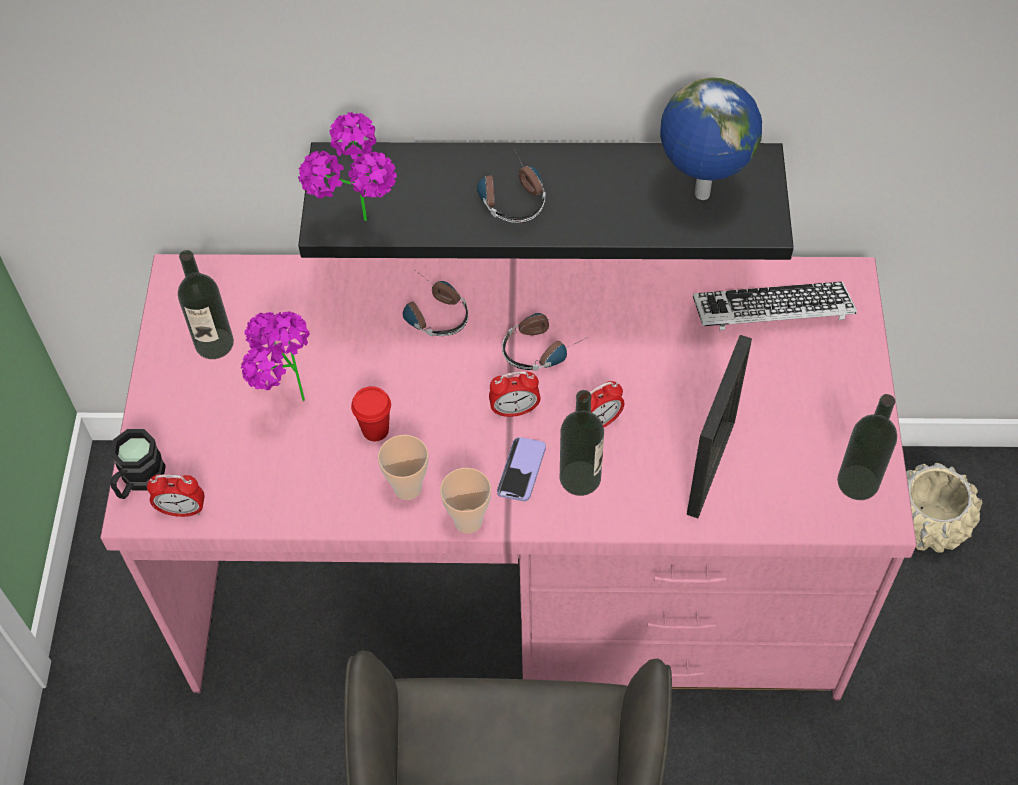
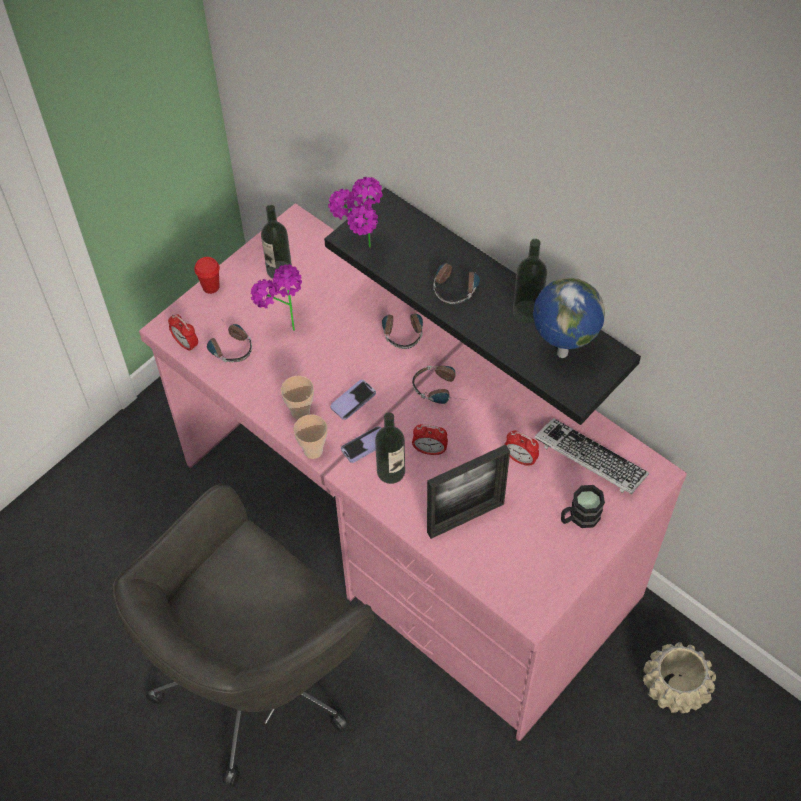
camera: 40 degrees right, 0 degrees up
black mug [110,429,166,499] -> black mug moved to [561,485,605,528]
red cup [351,386,391,441] -> red cup moved to [194,257,220,294]
alarm clock [489,371,541,418] -> alarm clock moved to [504,431,539,467]
bottle [837,394,897,500] -> bottle moved to [513,239,547,323]
none -> headphones [207,317,252,362]
none -> phone [330,380,376,420]

